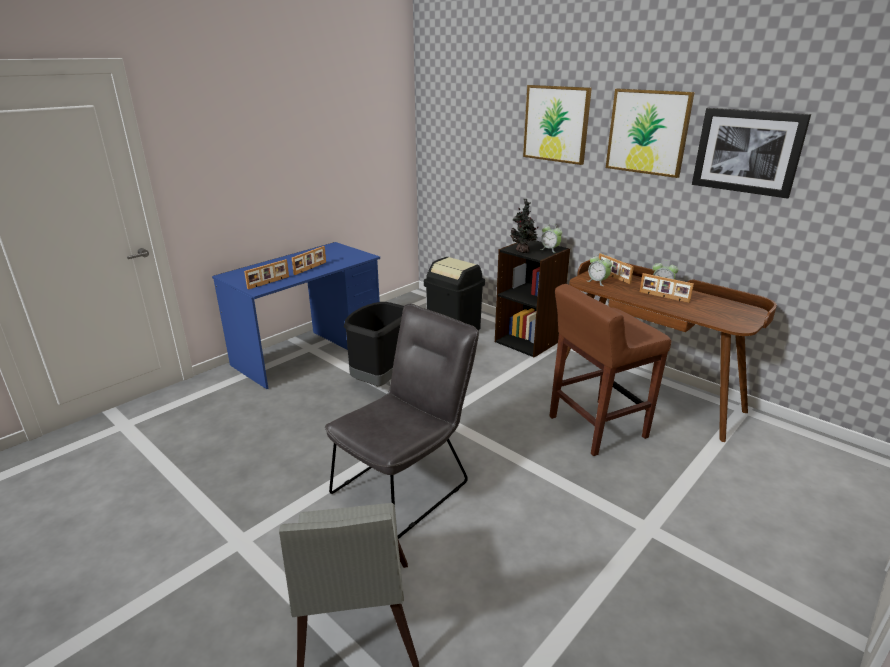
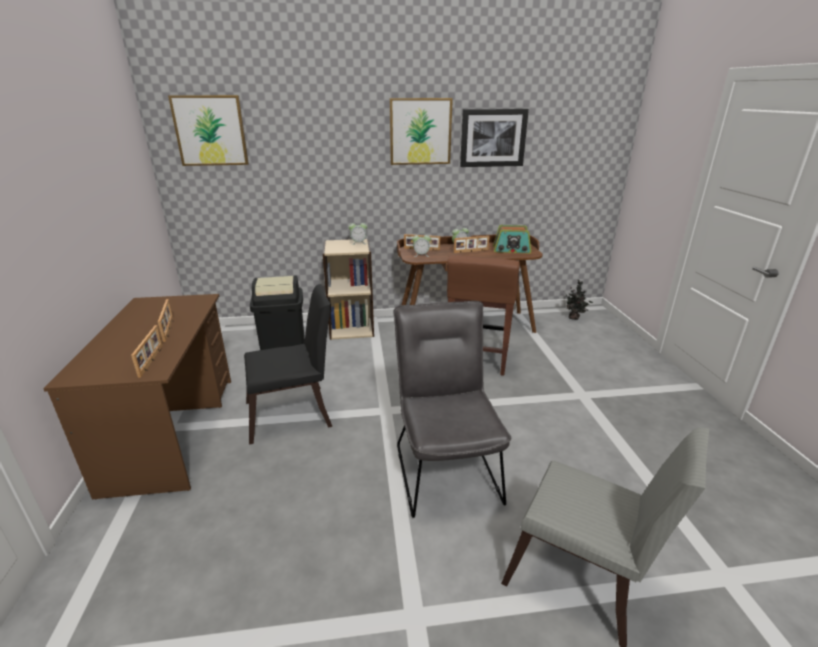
camera: 50 degrees left, 0 degrees up
blue desk [212,242,380,389] -> brown desk [43,294,231,500]
black trash can [344,302,404,386] -> black chair [244,284,332,445]
black bookcase [495,241,570,357] -> beige bookcase [323,239,374,340]
potted plant [510,199,538,253] -> potted plant moved to [566,279,593,320]
picture [523,85,592,165] -> picture moved to [168,95,249,166]
none -> radio [493,225,531,253]

